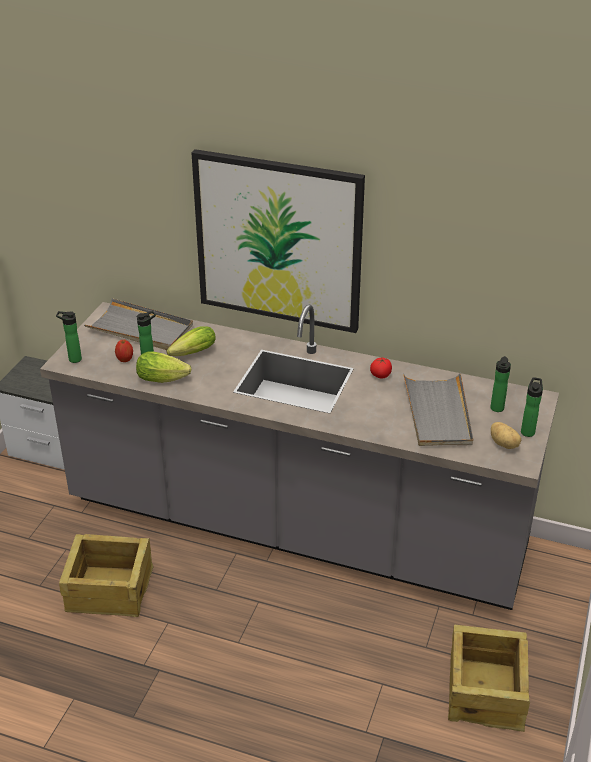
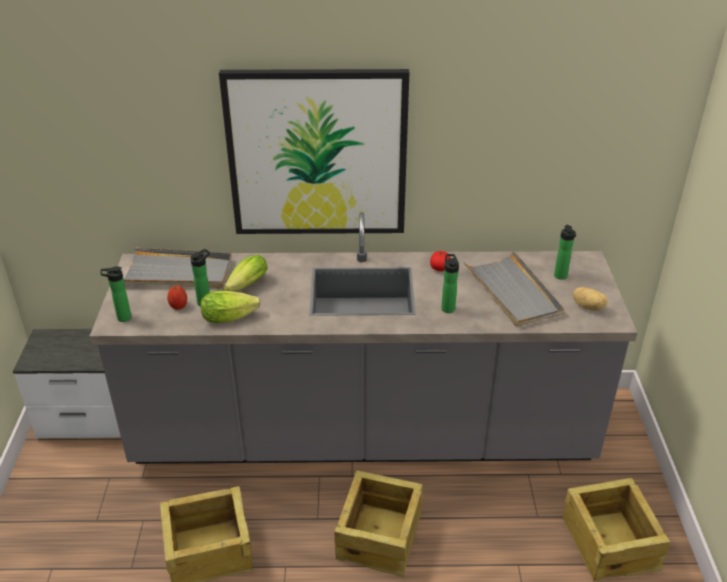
camera: 20 degrees left, 0 degrees up
bottle [521,377,543,437] -> bottle moved to [441,254,459,313]
none -> crate [334,470,422,577]

